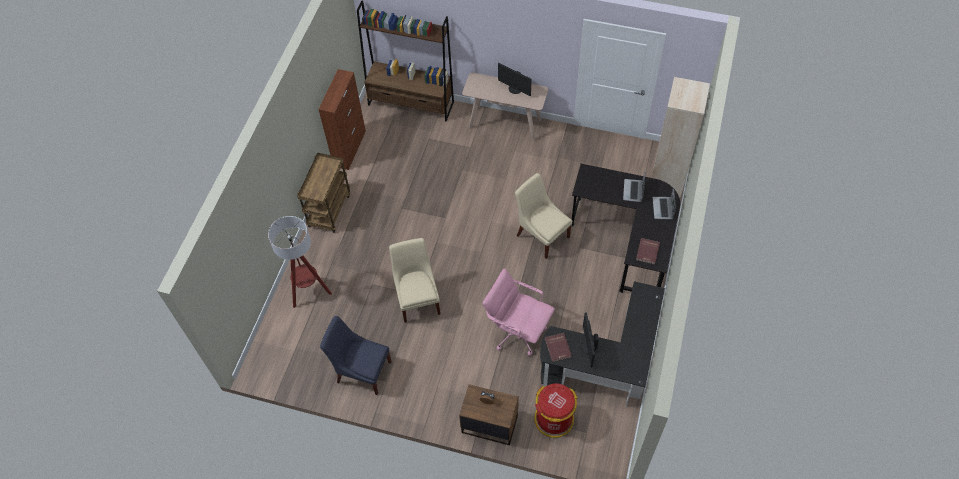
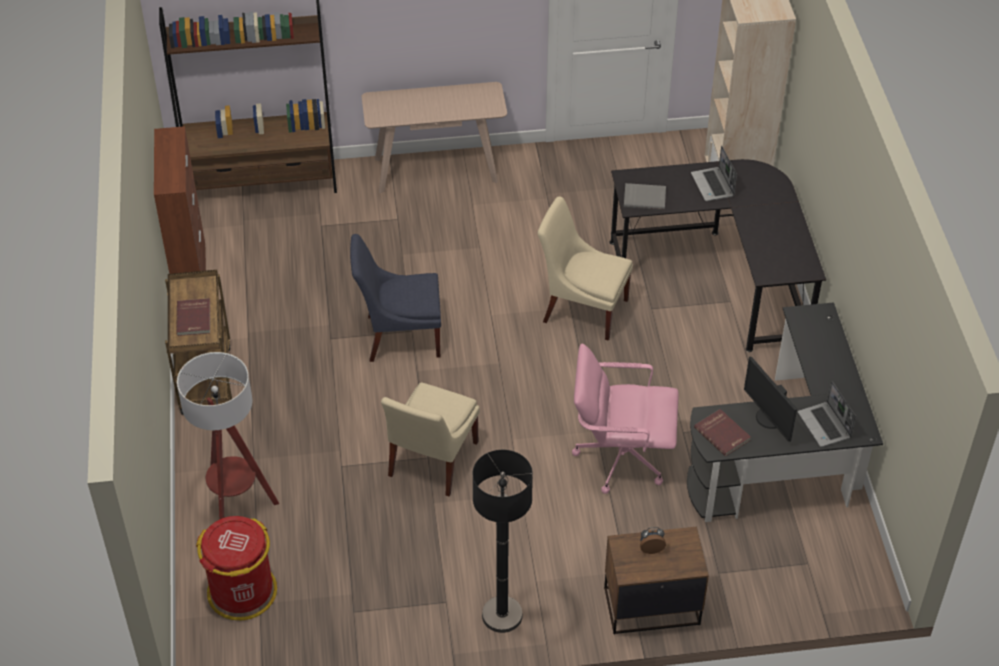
camera: 25 degrees left, 10 degrees down
blue chair [320,316,392,395] -> blue chair moved to [350,234,441,362]
beige chair [389,238,440,323] -> beige chair turned 120 degrees counterclockwise [381,382,479,496]
monitor [498,63,532,96] -> none
red trash can [534,383,578,438] -> red trash can moved to [196,516,277,620]
red book [636,238,660,265] -> red book moved to [176,298,210,336]
laptop [653,187,676,219] -> laptop moved to [798,381,856,447]
none -> black floor lamp [473,450,533,633]
none -> grey book [624,183,666,210]

